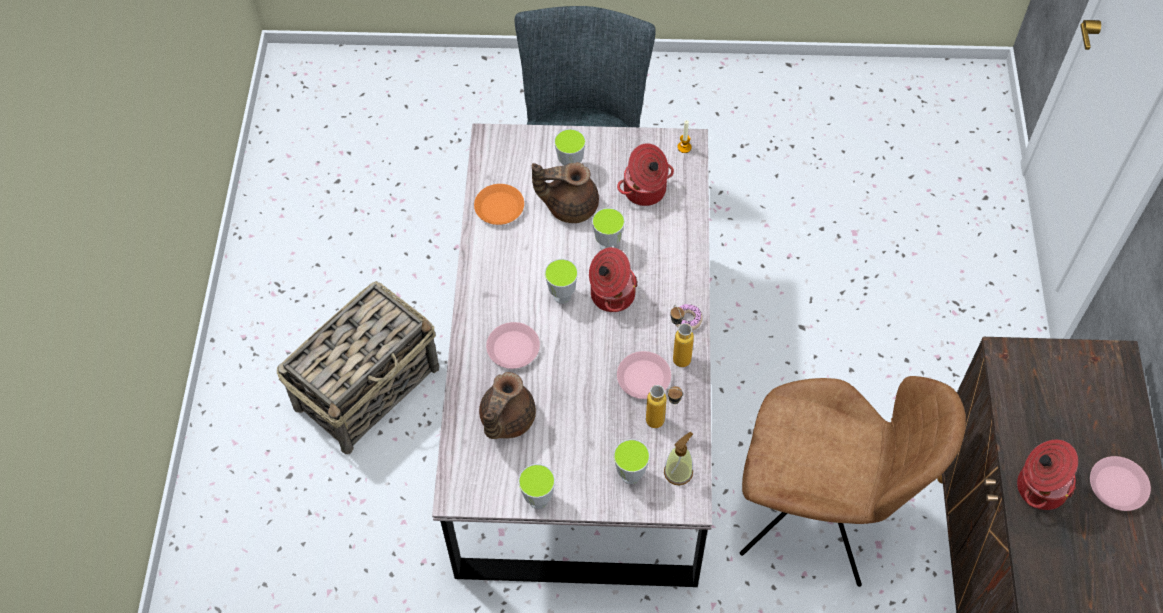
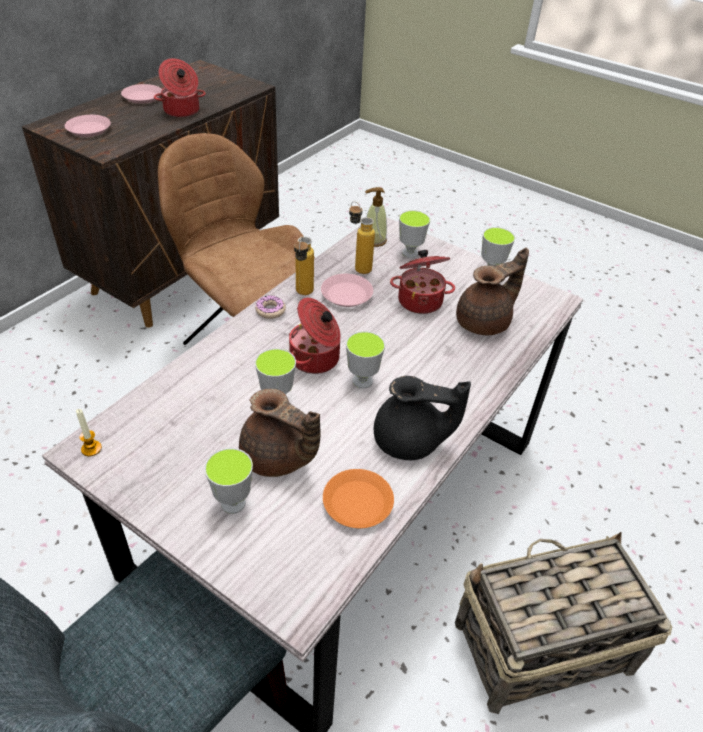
camera: 150 degrees left, 15 degrees down
pink plate [486,322,540,369] -> pink plate moved to [65,115,111,137]
cooking pot [617,143,674,206] -> cooking pot moved to [390,250,455,314]
none -> black teapot [374,376,471,460]

